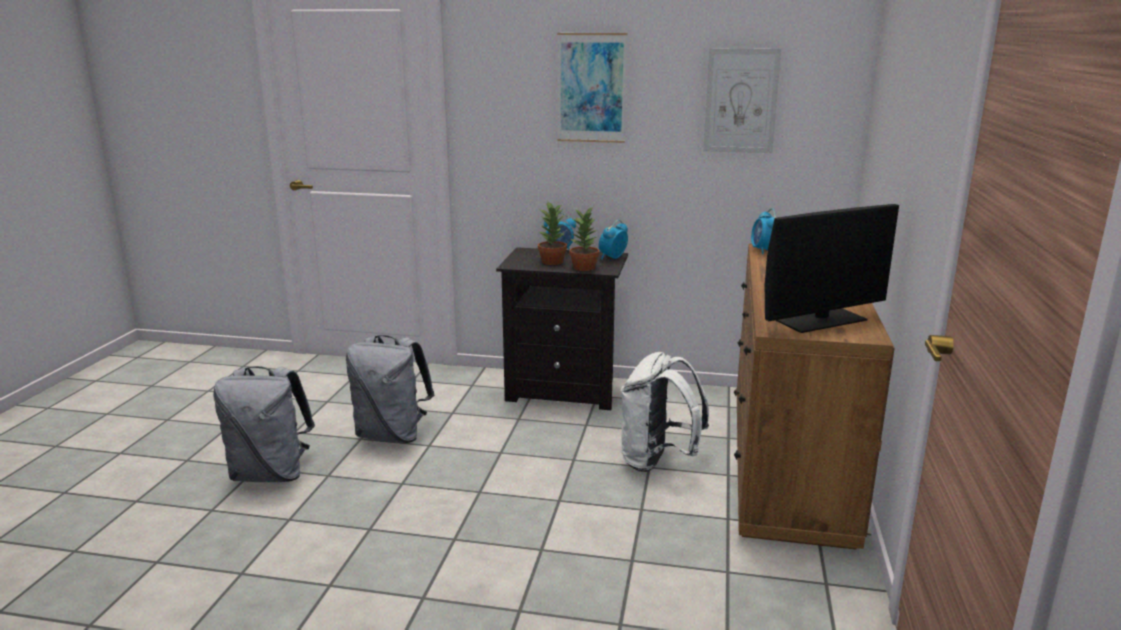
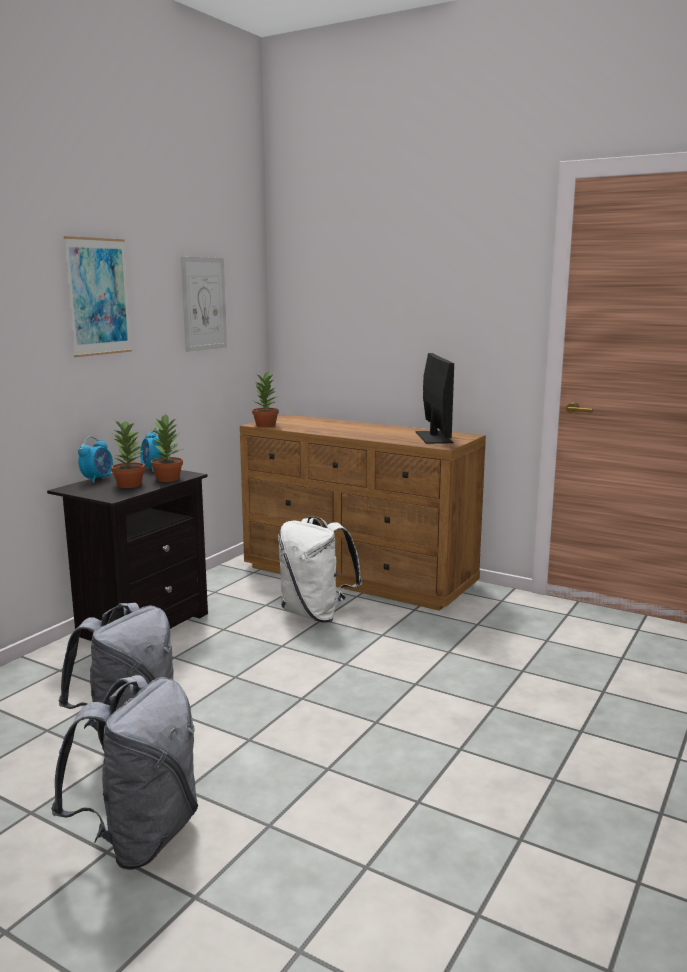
camera: 70 degrees left, 5 degrees down
alarm clock [751,208,776,254] -> potted plant [252,370,279,427]

